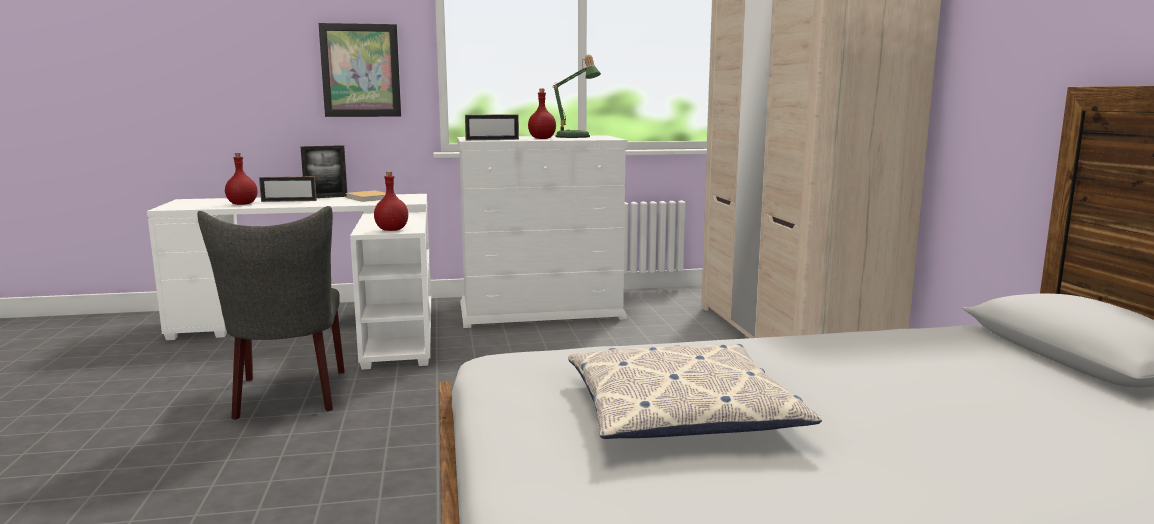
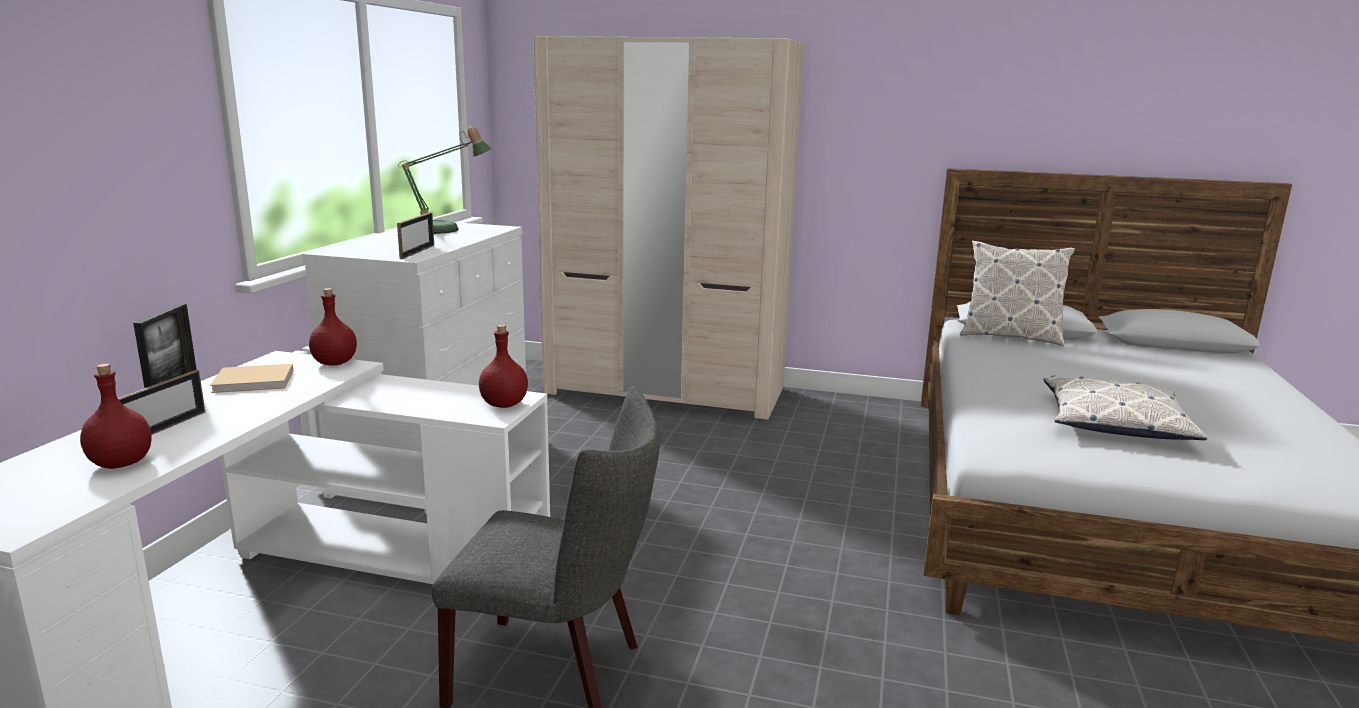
camera: 65 degrees left, 5 degrees up
picture [319,23,401,117] -> none
red bottle [528,89,556,139] -> red bottle moved to [309,288,357,365]
none -> pillow [960,241,1075,346]

